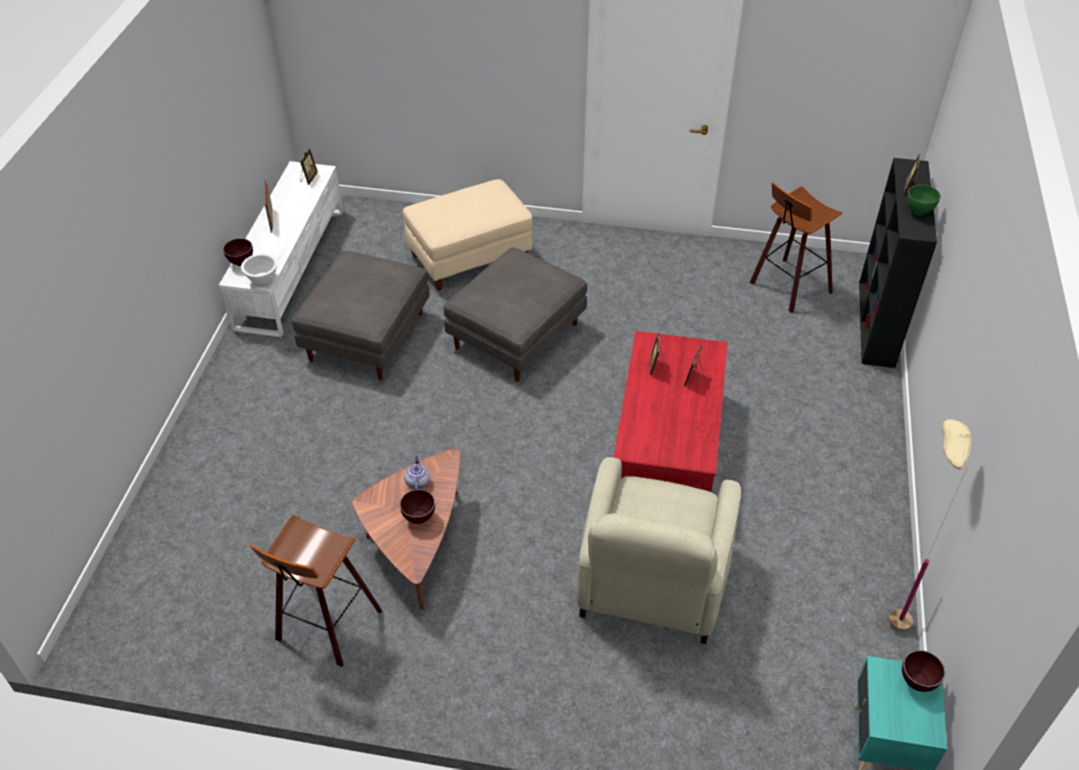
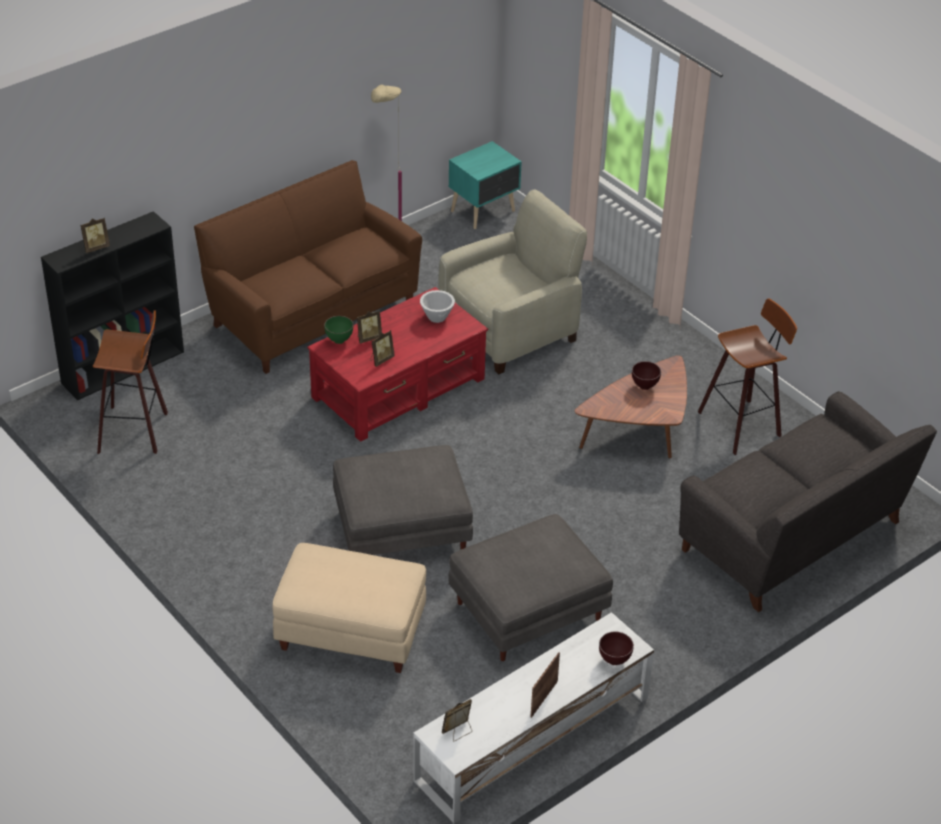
camera: 140 degrees left, 5 degrees down
white bowl [241,253,277,287] -> white bowl moved to [420,290,455,323]
teapot [404,456,430,490] -> none
brown bowl [902,650,945,692] -> none
green bowl [907,185,941,215] -> green bowl moved to [324,316,353,344]
none -> brown sofa [194,160,422,374]
none -> grey sofa [679,391,937,612]

